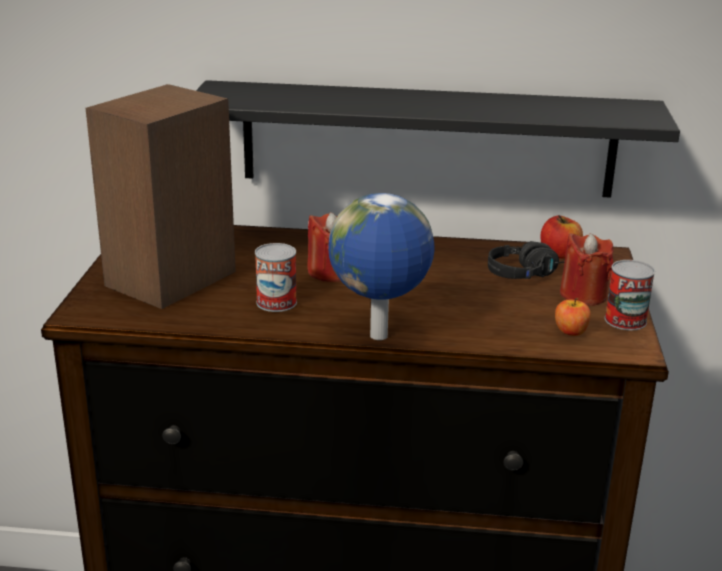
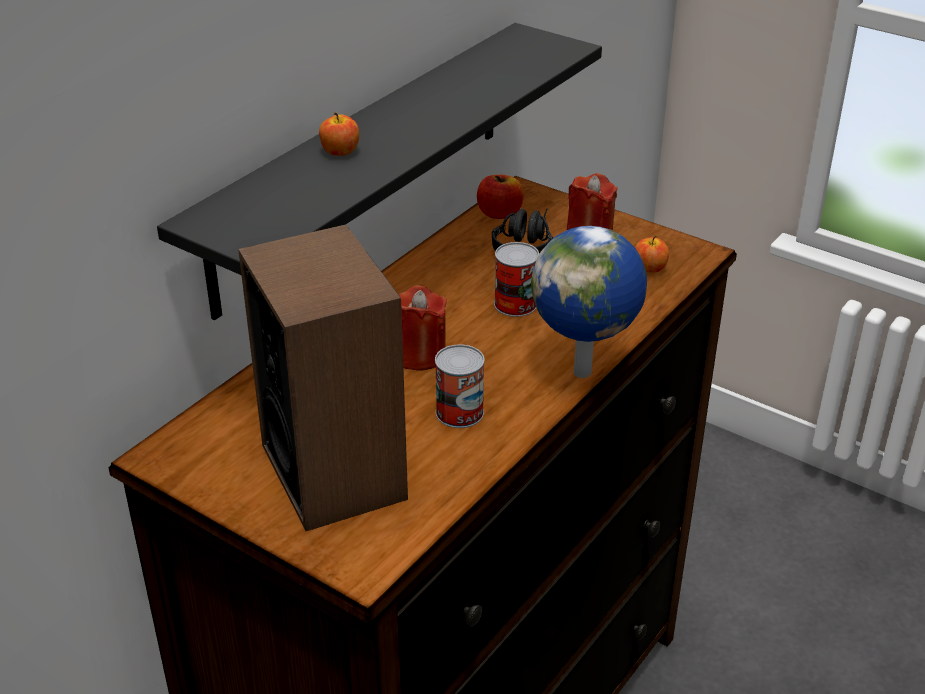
camera: 60 degrees left, 10 degrees up
can [605,260,655,330] -> can moved to [494,242,539,317]
none -> apple [319,112,359,156]

